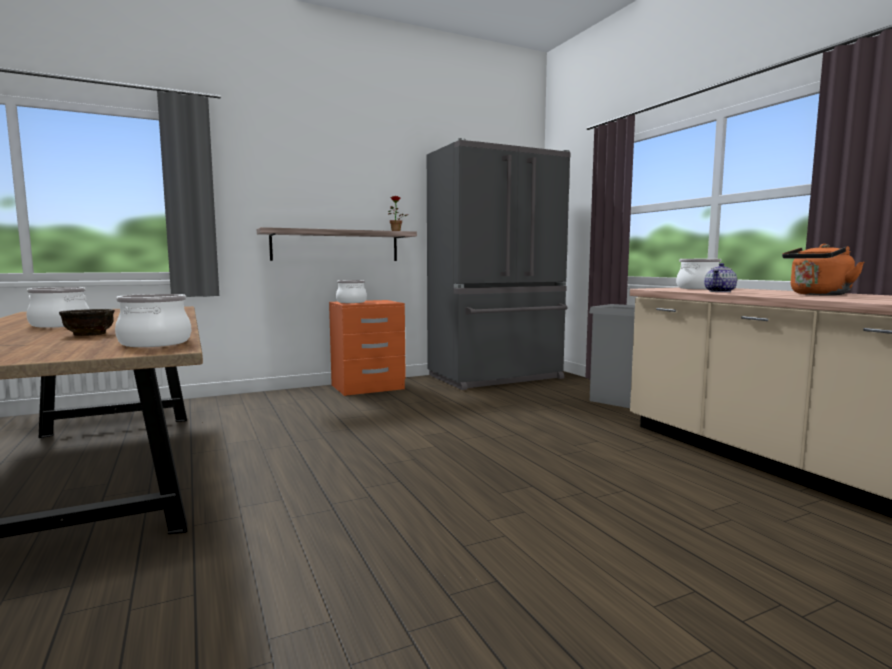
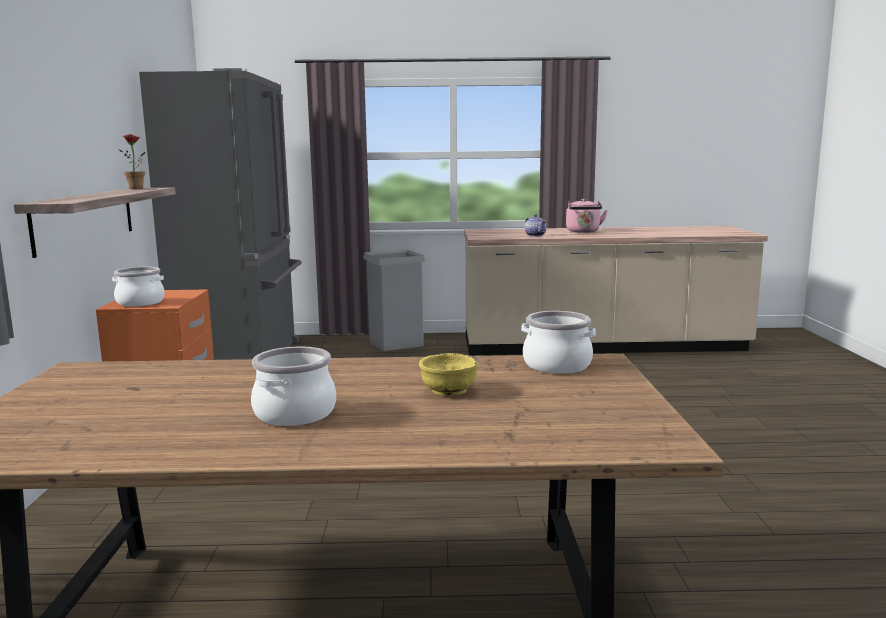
camera: 65 degrees left, 5 degrees up
brown bowl [59,309,115,336] -> yellow bowl [419,353,479,396]
cooking pot [676,259,721,289] -> none
orange kettle [782,244,864,295] -> pink kettle [566,199,608,233]

